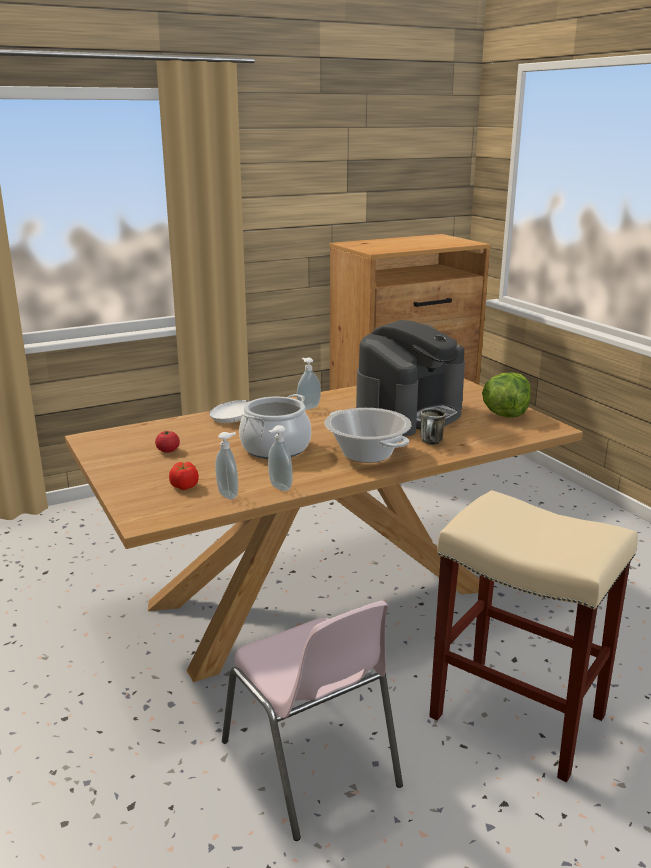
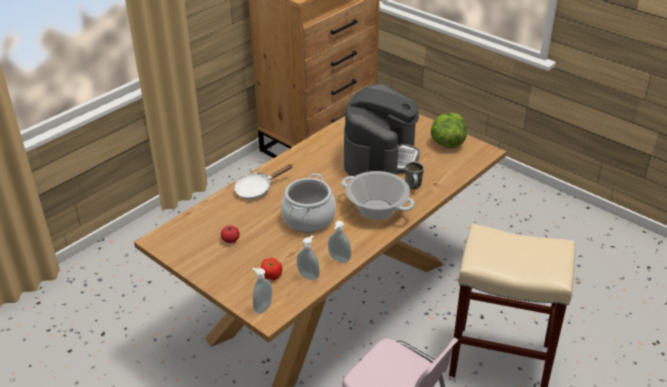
camera: 20 degrees left, 15 degrees up
soap dispenser [297,358,321,410] -> soap dispenser moved to [252,268,272,314]

